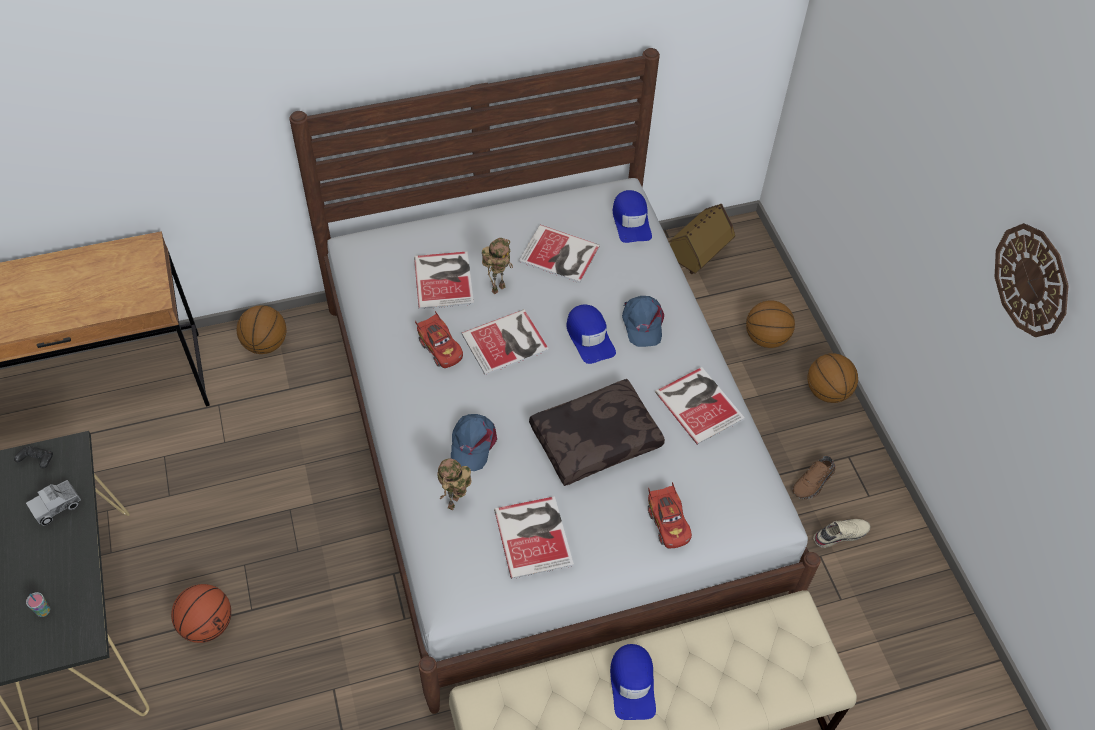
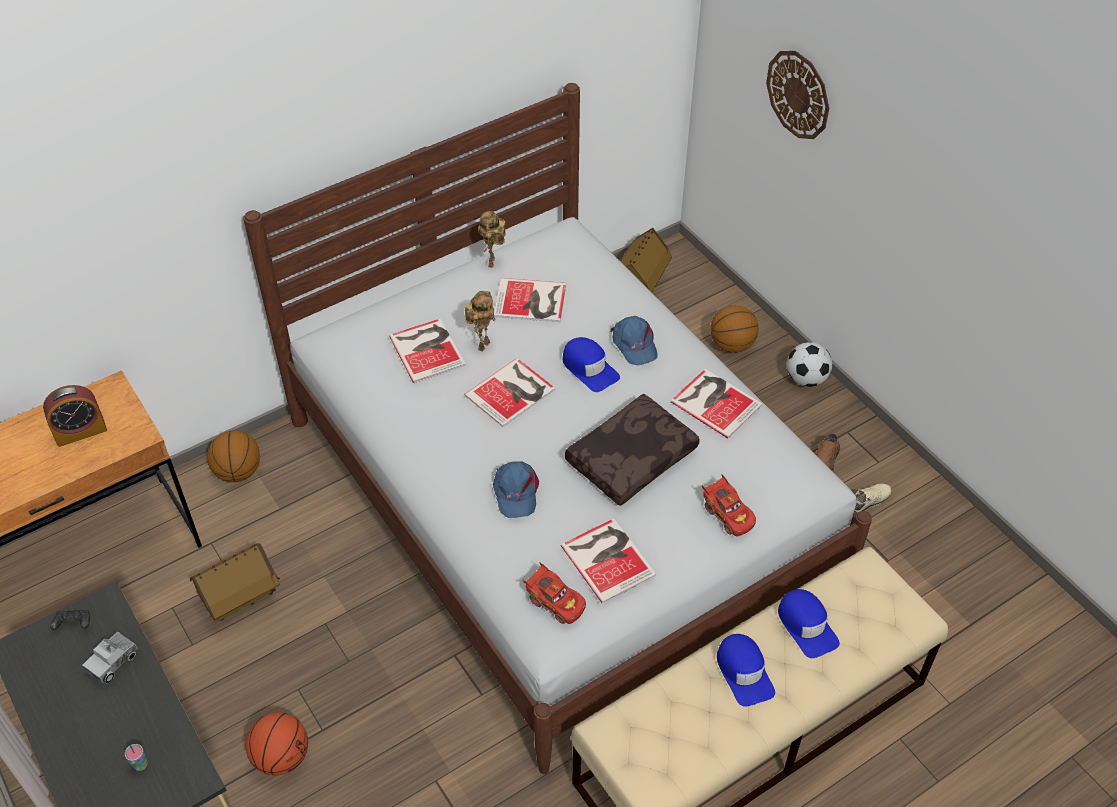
camera: 15 degrees left, 5 degrees down
red toy car [415,311,463,368] -> red toy car moved to [522,562,586,624]
toy robot [437,458,472,510] -> toy robot moved to [478,211,506,267]
blue cap [613,190,652,243] -> blue cap moved to [778,589,840,658]
basketball [808,353,858,403] -> football [787,342,832,387]
wall clock [995,223,1069,337] -> wall clock moved to [766,51,829,139]
none -> alarm clock [43,385,107,447]
none -> toy house [190,543,280,623]

